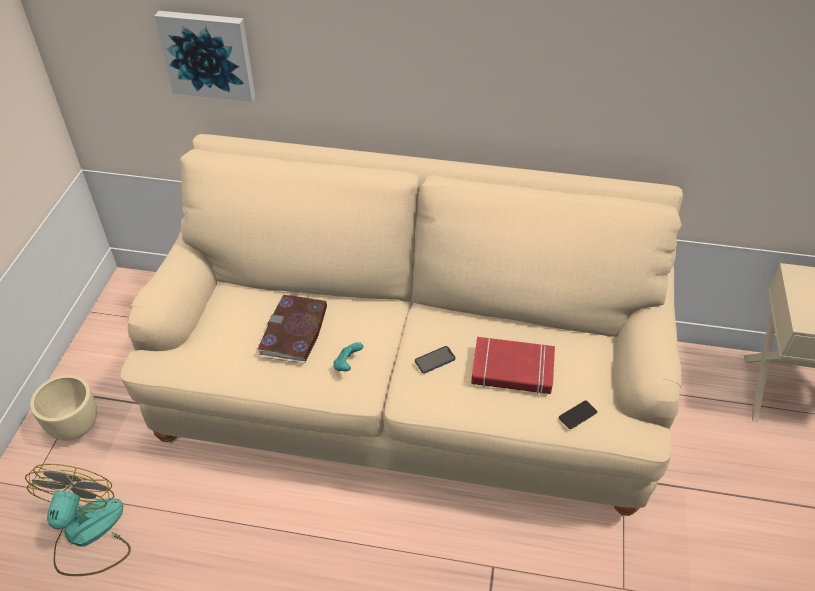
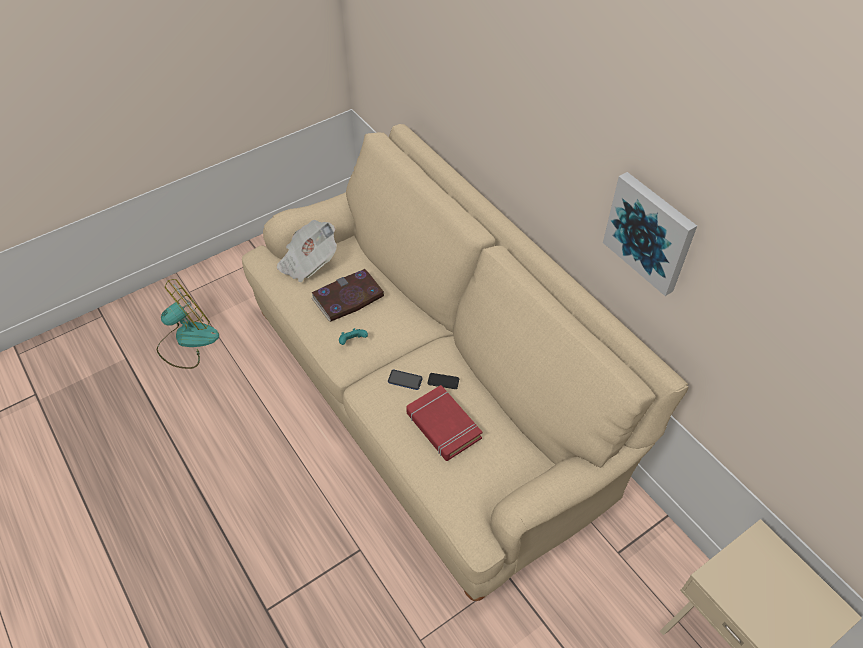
camera: 45 degrees right, 5 degrees up
beige planter [30,375,97,441] -> none
picture [154,11,255,102] -> picture moved to [603,172,697,296]
phone [559,401,597,429] -> phone moved to [427,373,459,389]
none -> newspaper [277,220,337,282]

